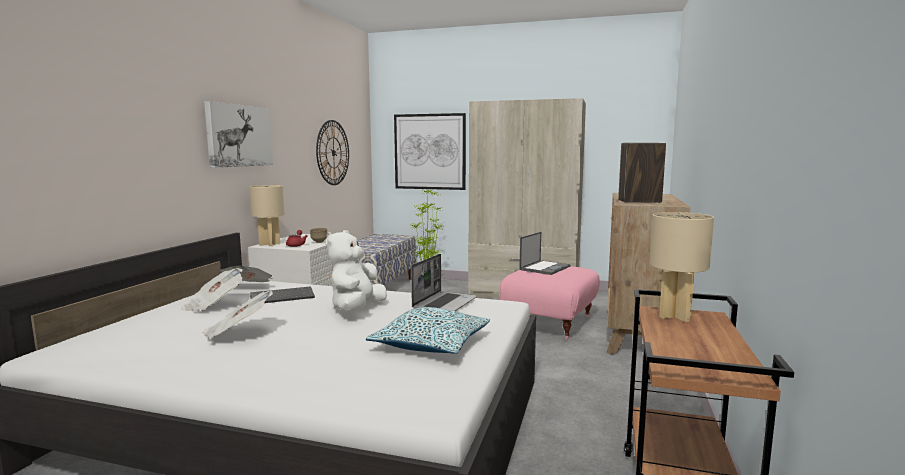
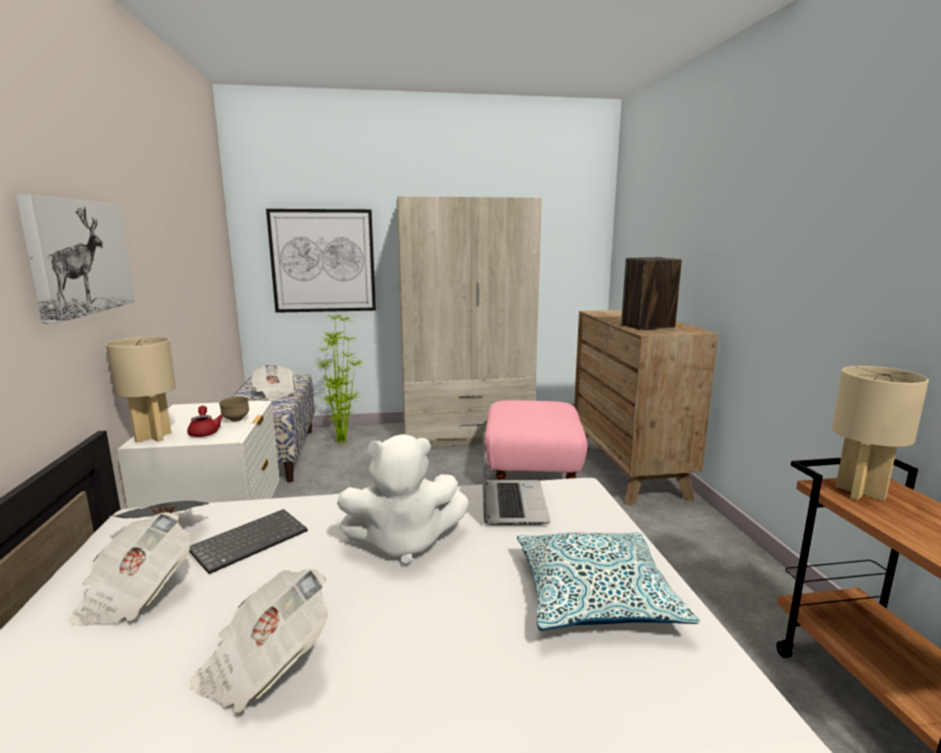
camera: 25 degrees left, 5 degrees up
wall clock [316,120,349,185] -> none
white plush toy [327,230,387,312] -> white plush toy turned 90 degrees counterclockwise [337,434,469,565]
laptop [519,232,571,275] -> none
none -> newspaper [251,364,296,400]

